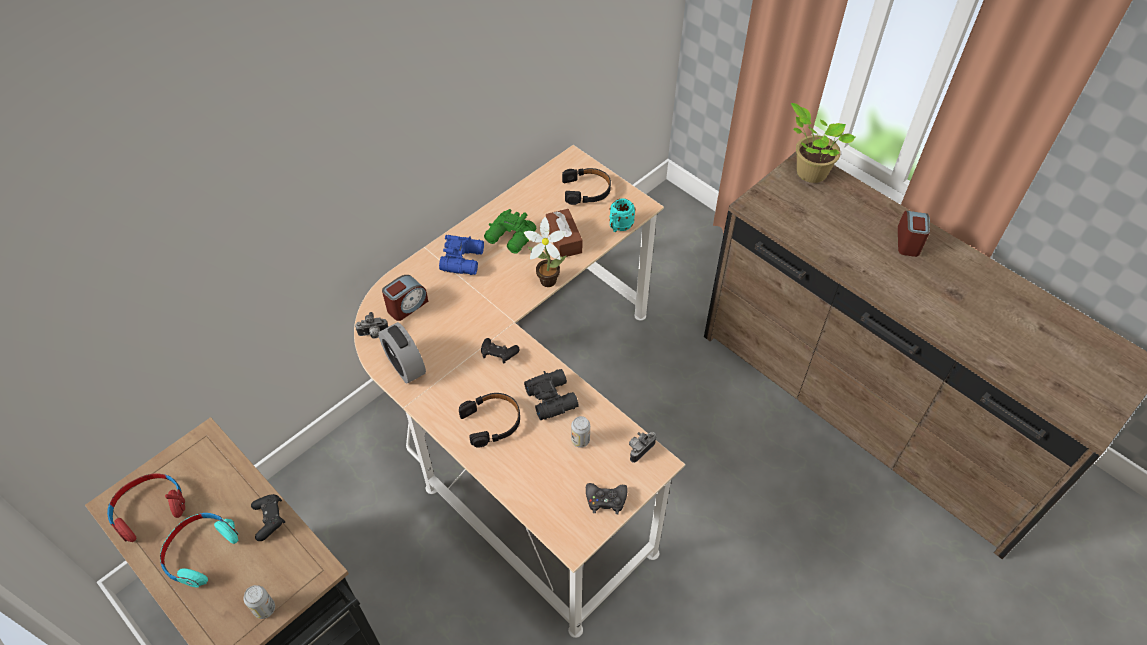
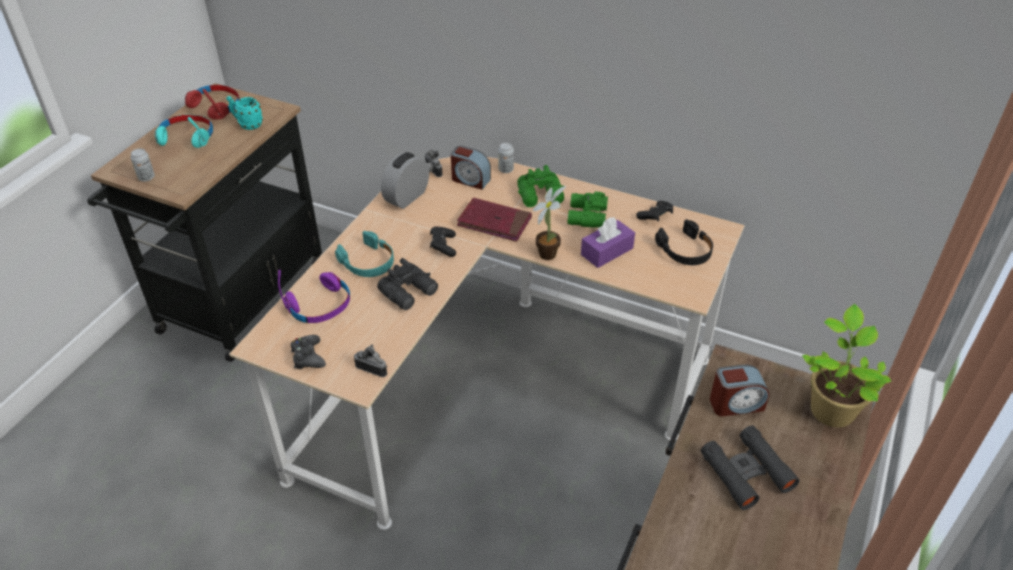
camera: 70 degrees right, 10 degrees down
black game controller [251,494,285,541] -> black game controller moved to [636,201,673,221]
blue binoculars [439,235,484,275] -> green binoculars [518,165,564,207]
black headphones [459,393,520,448] -> turquoise headphones [335,231,394,277]
brown tissue box [546,209,582,257] -> purple tissue box [581,217,635,268]
can [571,416,590,448] -> can moved to [498,142,514,173]
turquoise mug [610,198,636,232] -> turquoise mug moved to [226,96,263,130]
alarm clock [898,211,930,257] -> alarm clock moved to [710,364,769,416]
none -> purple headphones [278,270,350,323]
none -> red book [457,198,532,242]
none -> black binoculars [701,426,800,510]

